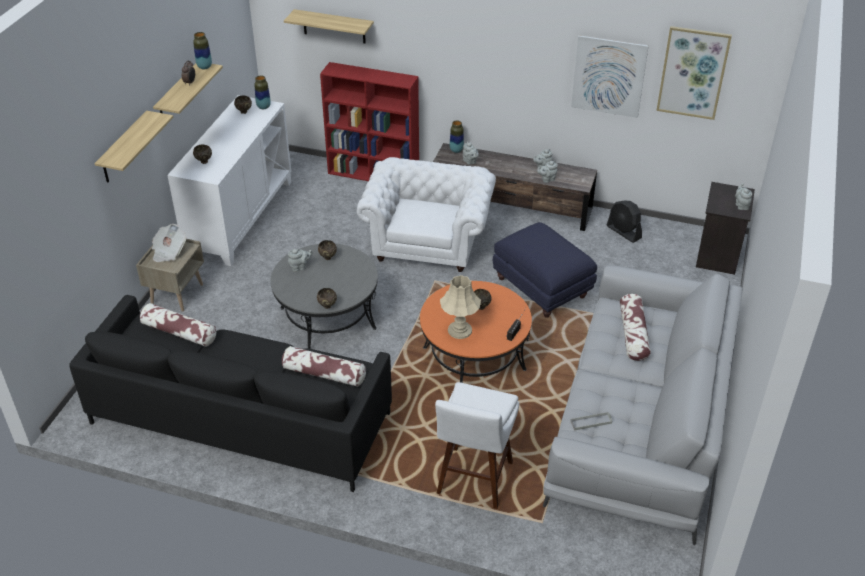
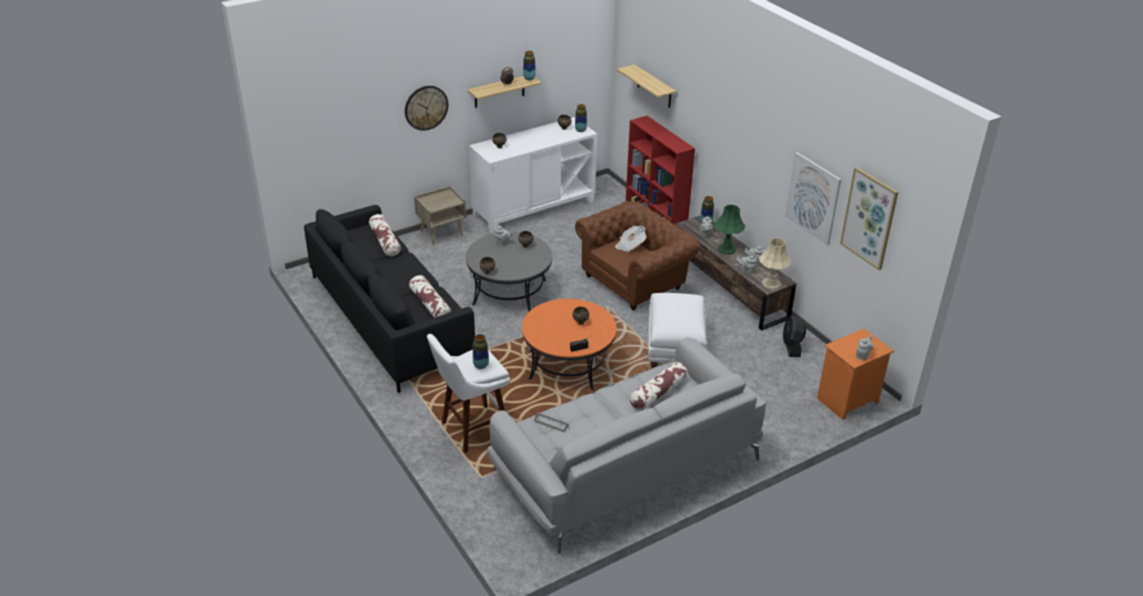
camera: 40 degrees right, 5 degrees down
shelf [94,111,173,183] -> wall clock [405,86,448,131]
newspaper [152,224,186,262] -> newspaper moved to [615,226,647,252]
white armchair [357,157,496,272] -> brown armchair [575,201,701,310]
beige table lamp [440,275,481,339] -> beige table lamp moved to [759,238,791,290]
blue ottoman [493,222,597,318] -> white ottoman [648,293,707,368]
black nightstand [696,182,755,275] -> orange nightstand [817,328,894,420]
none -> vase [473,334,489,369]
none -> green table lamp [715,204,746,254]

